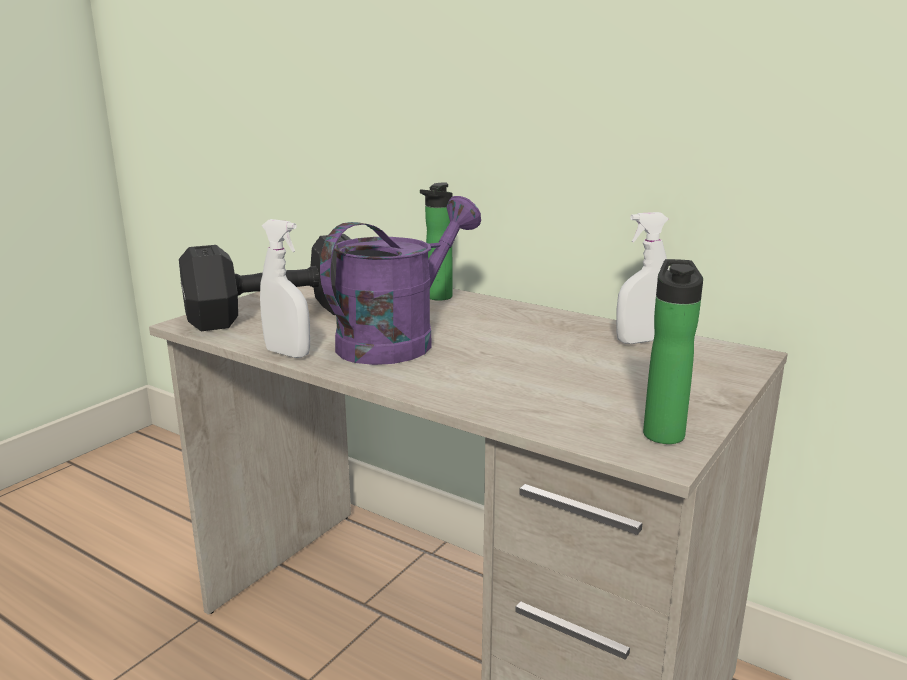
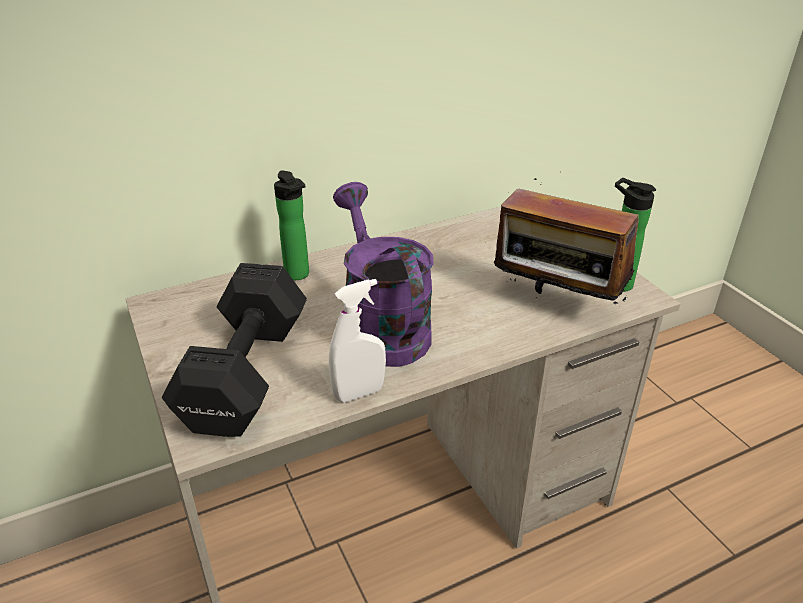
camera: 60 degrees left, 15 degrees up
white spray bottle [616,212,669,344] -> none
none -> radio [494,178,639,307]

